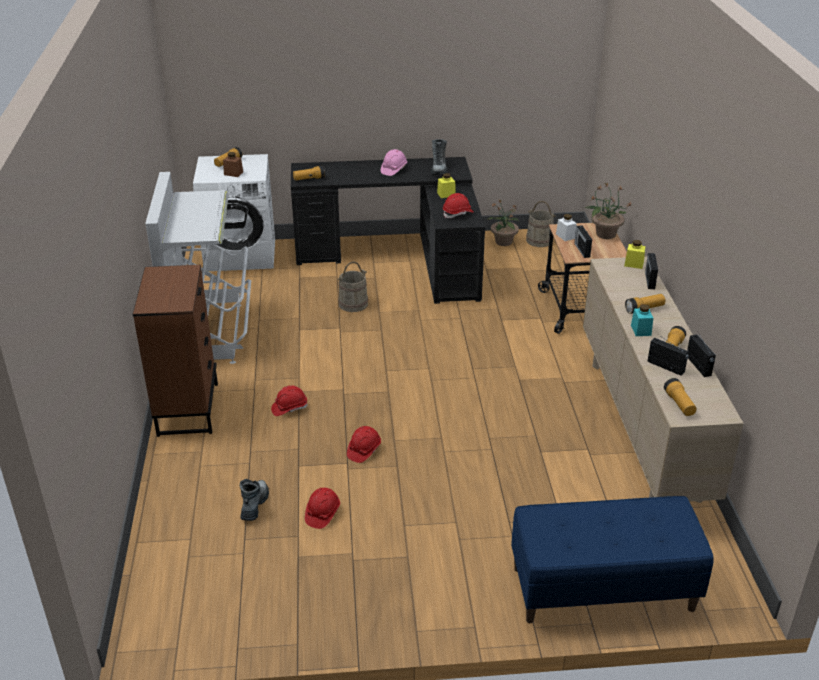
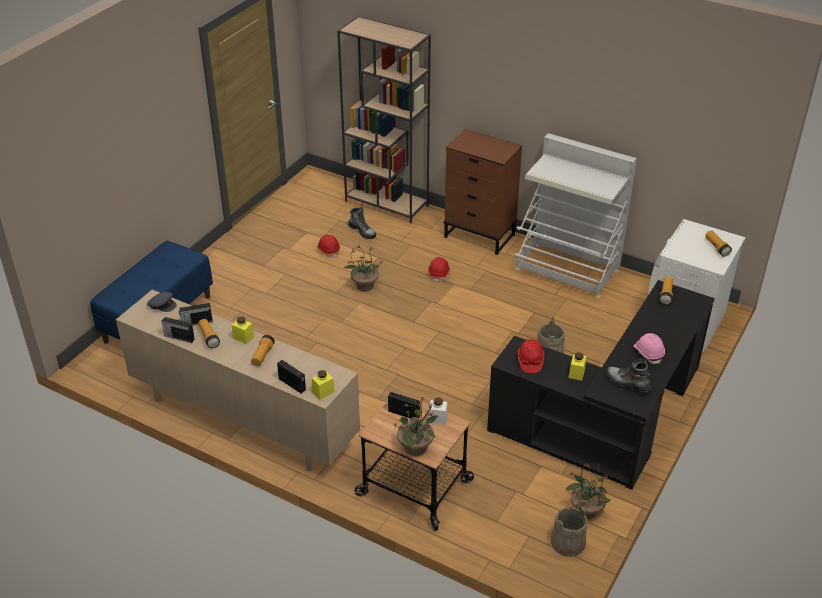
camera: 125 degrees right, 5 degrees up
brown jar [223,152,243,177] -> none
red hard hat [347,426,381,463] -> potted plant [344,246,382,291]
turquoise jar [631,304,653,336] -> yellow jar [232,316,255,344]
flashlight [664,378,697,416] -> grey cap [147,292,177,312]
none -> bookcase [337,16,431,223]

